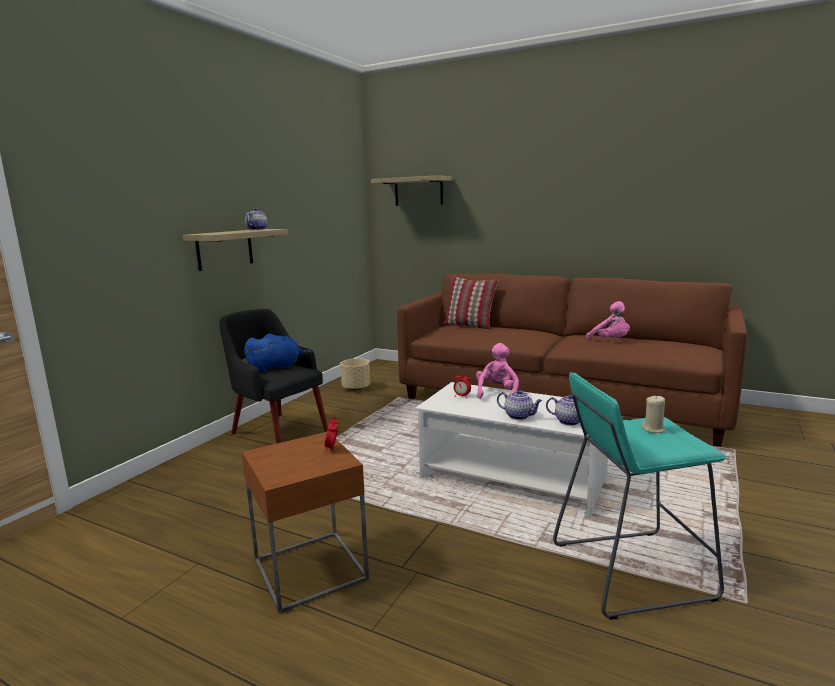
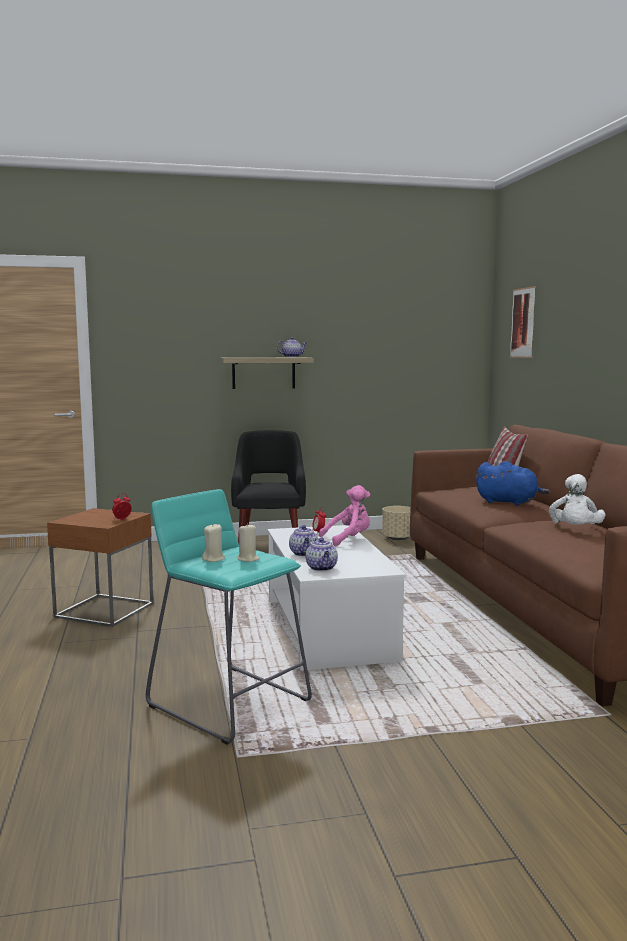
camera: 50 degrees right, 5 degrees down
blue plush toy [244,334,311,372] -> blue plush toy moved to [476,461,550,505]
shelf [371,175,452,206] -> picture [510,286,536,358]
pink plush toy [586,301,630,340] -> white plush toy [549,474,605,525]
none -> beige candle [202,524,225,562]

